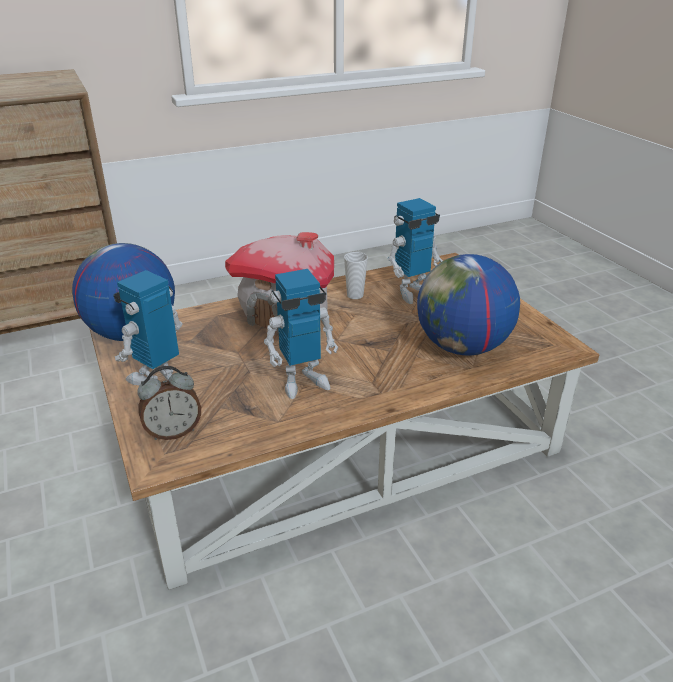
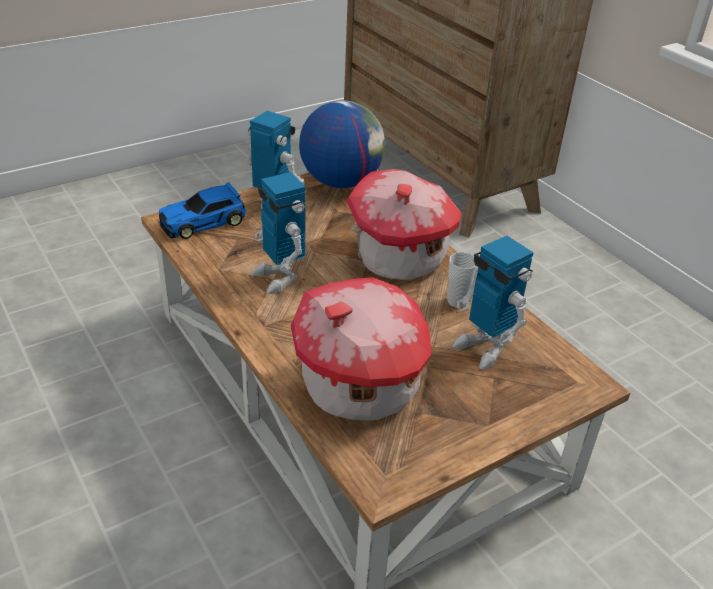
camera: 80 degrees right, 5 degrees up
alarm clock [137,366,201,440] -> toy car [159,182,246,239]
globe [417,254,520,355] -> toy house [291,277,432,420]

